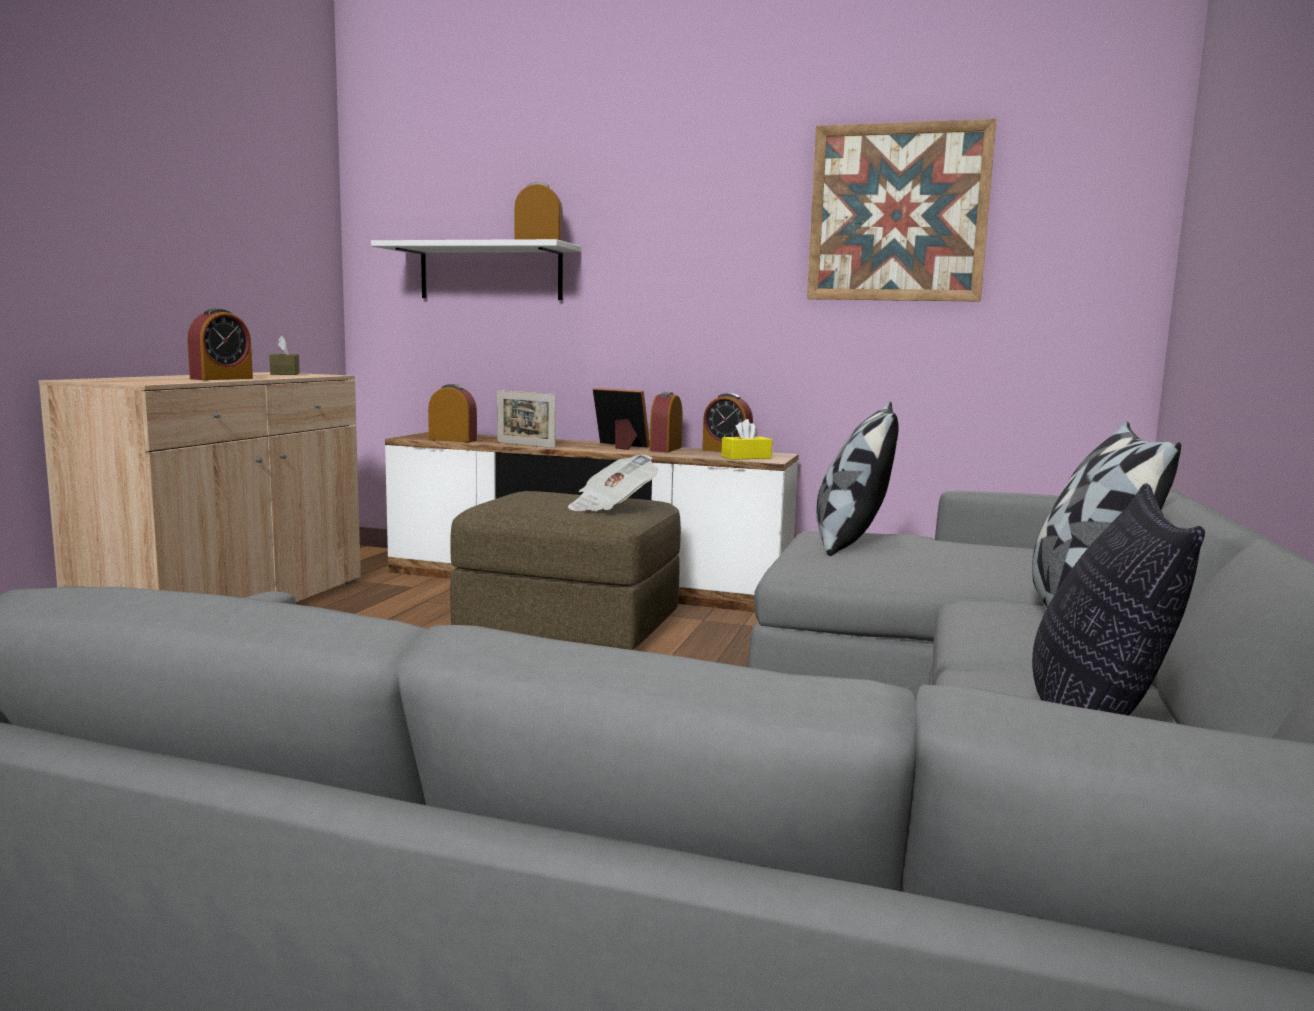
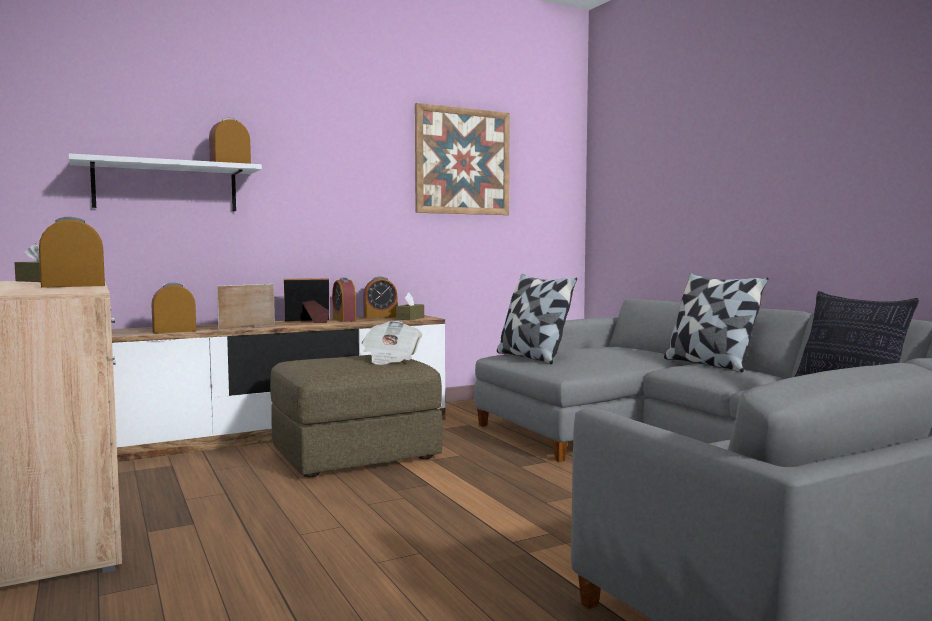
camera: 45 degrees left, 5 degrees down
alarm clock [187,308,253,380] -> alarm clock turned 105 degrees counterclockwise [39,217,105,288]
picture frame [497,390,556,448] -> picture frame turned 150 degrees clockwise [217,284,275,330]
yellow tissue box [721,419,772,460] -> brown tissue box [396,293,424,320]

